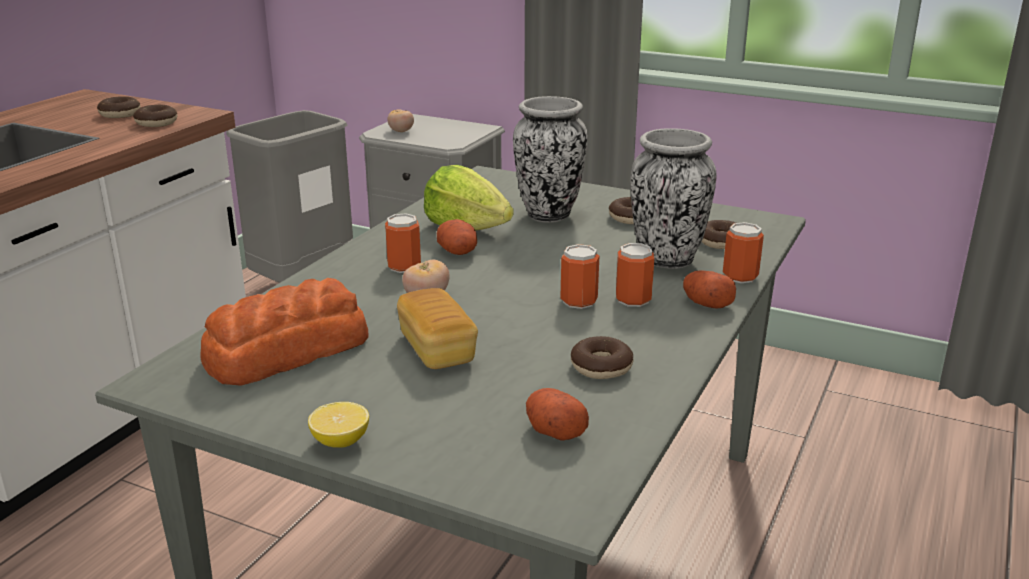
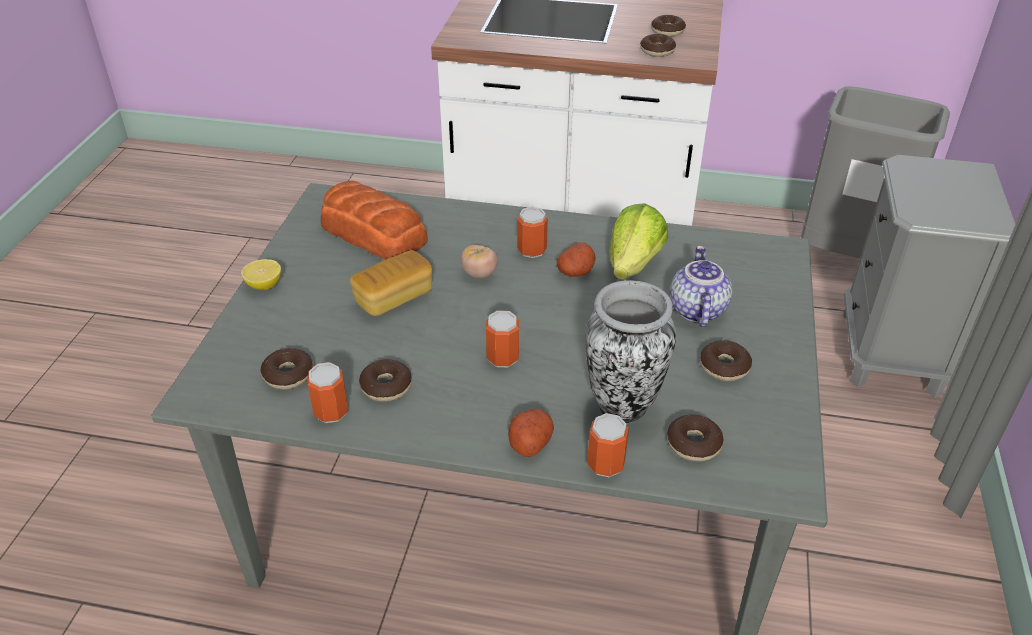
camera: 75 degrees right, 15 degrees up
tomato [387,109,414,132] -> none
vase [513,96,588,223] -> teapot [670,245,732,327]
potato [526,388,589,440] -> donut [260,348,313,389]
can [616,243,654,307] -> can moved to [307,362,348,423]

